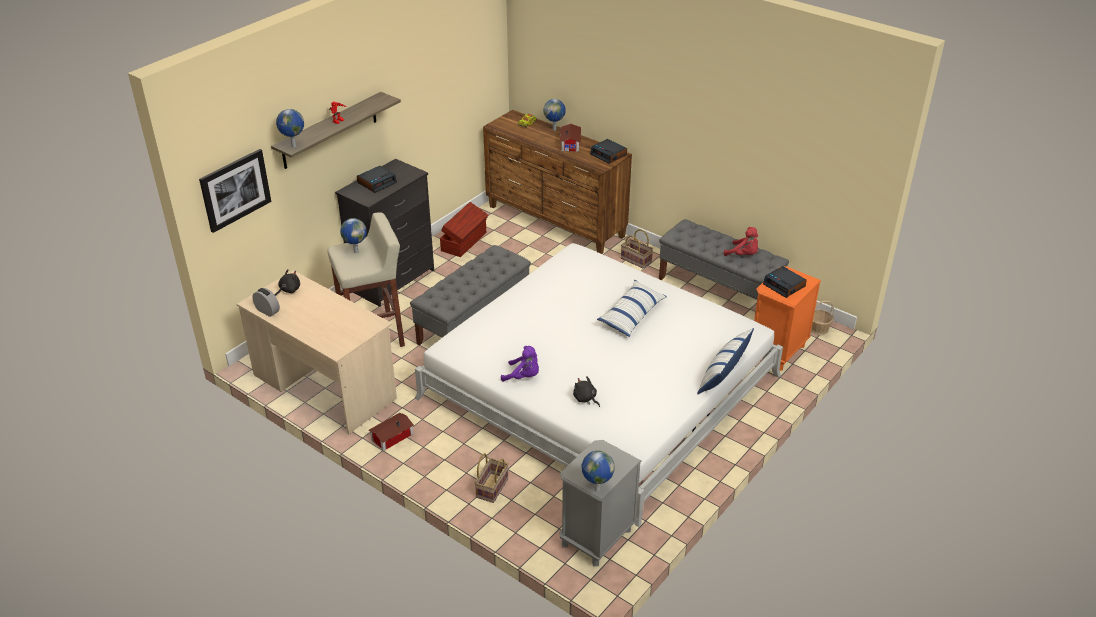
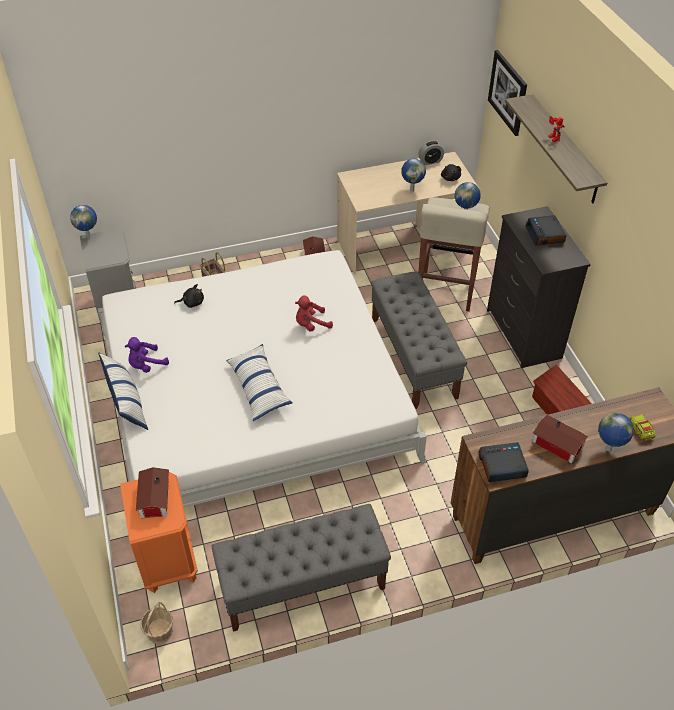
camera: 125 degrees right, 10 degrees up
globe [276,109,304,147] -> globe moved to [401,159,426,192]
purple plush toy [501,346,539,382] -> purple plush toy moved to [125,337,169,373]
basket [621,229,653,269] -> none
red plush toy [724,227,758,256] -> red plush toy moved to [295,296,333,332]
alarm clock [763,266,807,298] -> toy house [136,467,169,518]

